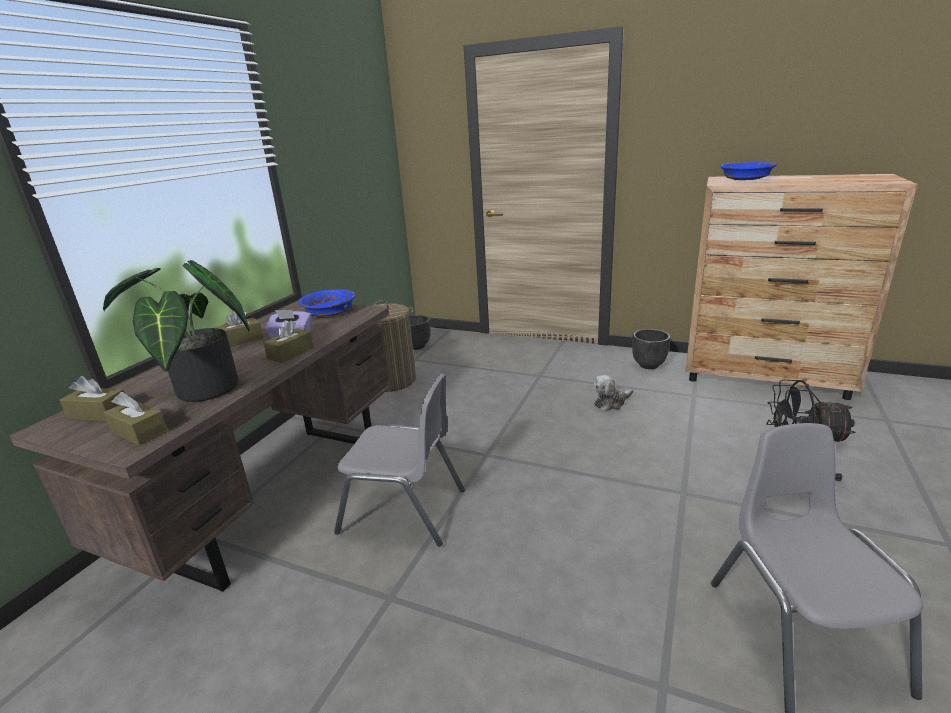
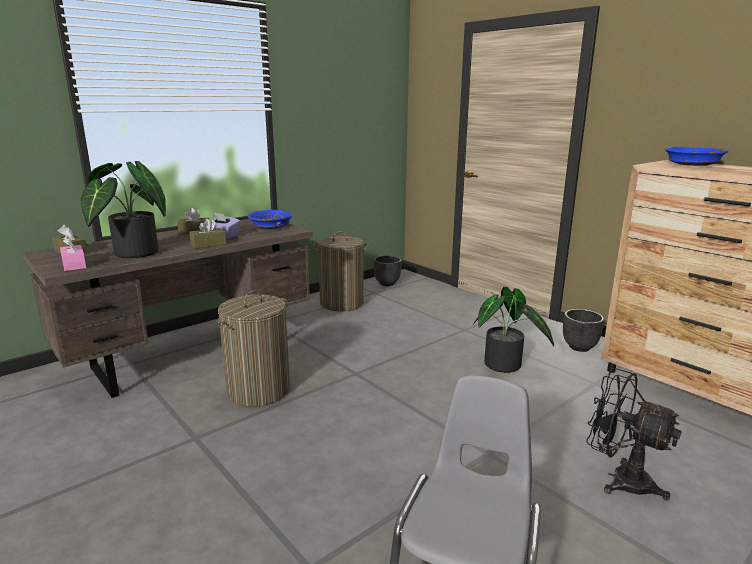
camera: 25 degrees right, 5 degrees down
brown tissue box [104,392,168,446] -> pink tissue box [60,236,87,271]
grey chair [334,373,465,546] -> laundry basket [215,290,290,407]
plush toy [594,375,633,411] -> potted plant [473,287,554,373]

